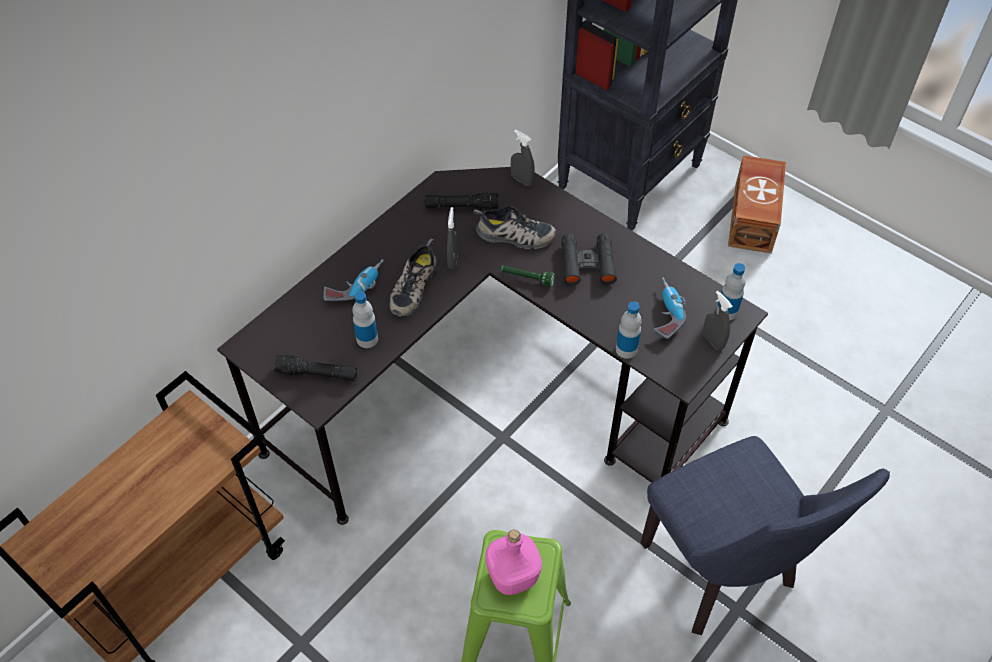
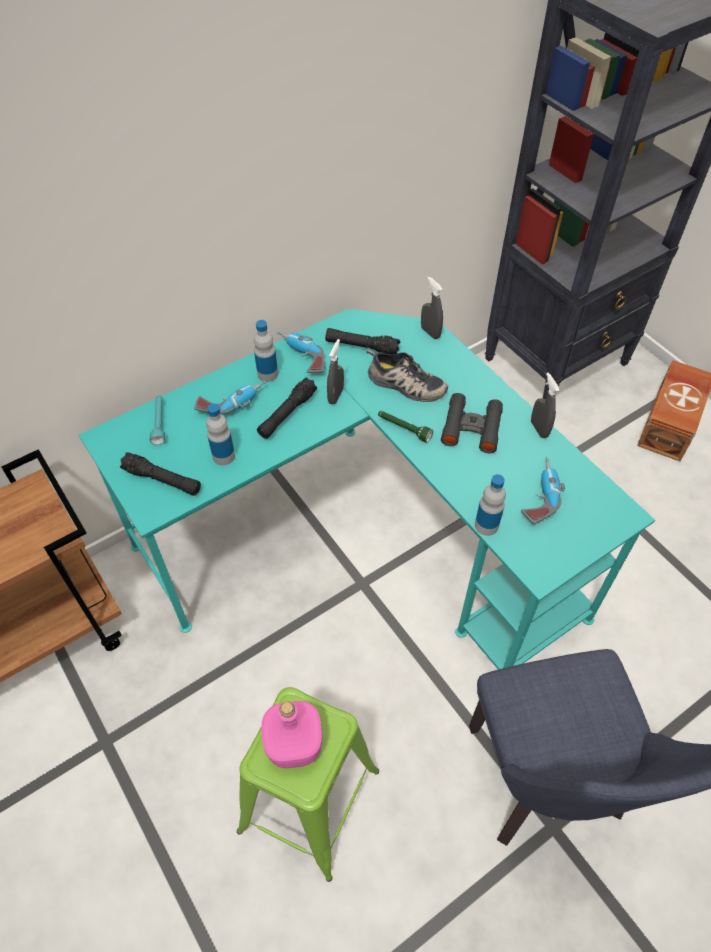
camera: 15 degrees right, 0 degrees up
black desk [217,167,768,525] -> turquoise desk [79,309,655,670]
shoe [389,238,439,317] -> black flashlight [257,377,317,439]
grey spray bottle [703,291,733,350] -> grey spray bottle moved to [531,373,559,438]
bottle [716,263,746,320] -> bottle moved to [254,320,278,382]
none -> turquoise flashlight [150,395,165,445]
none -> power drill [277,331,325,373]

